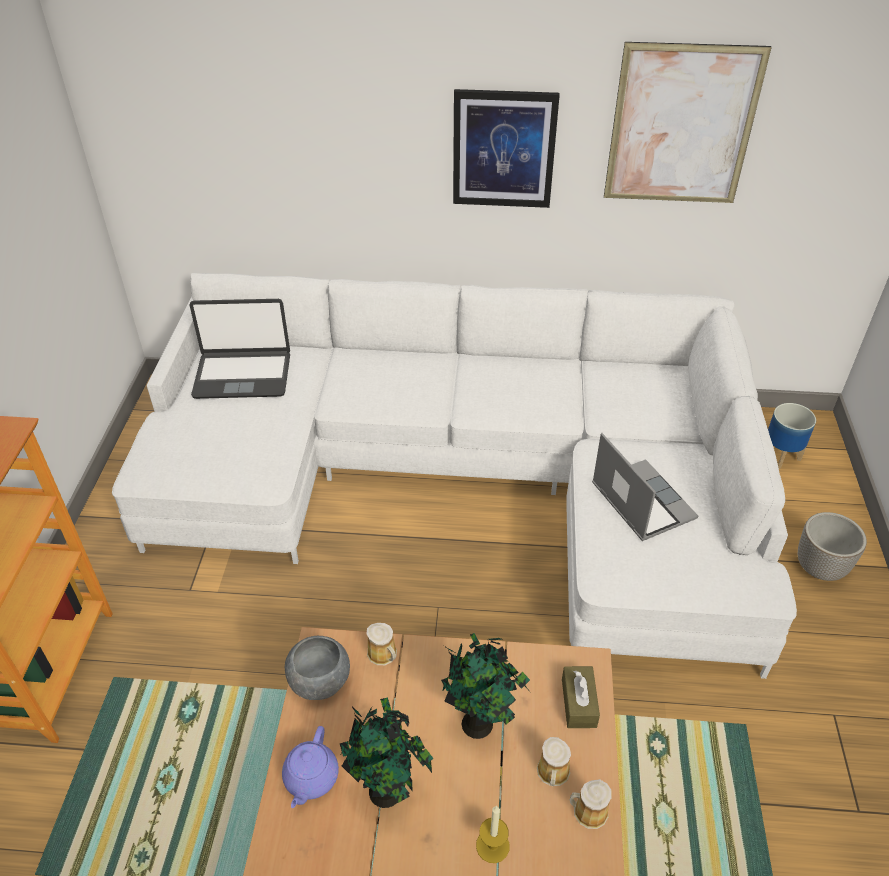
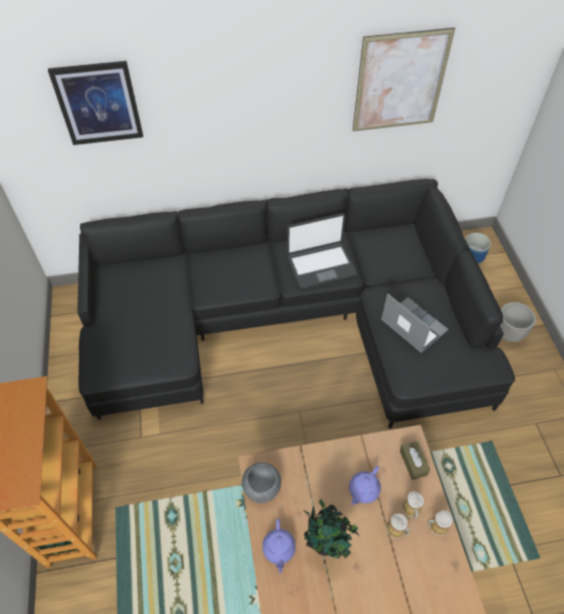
camera: 15 degrees left, 10 degrees up
white sofa [112,273,797,679] -> black sofa [77,179,515,429]
laptop [190,299,290,399] -> laptop moved to [287,213,357,289]
mug [366,623,397,665] -> mug moved to [386,513,410,539]
potted plant [441,633,530,739] -> purple teapot [349,466,381,505]
picture [453,89,560,208] -> picture moved to [48,61,143,145]
candle [476,806,509,863] -> none

